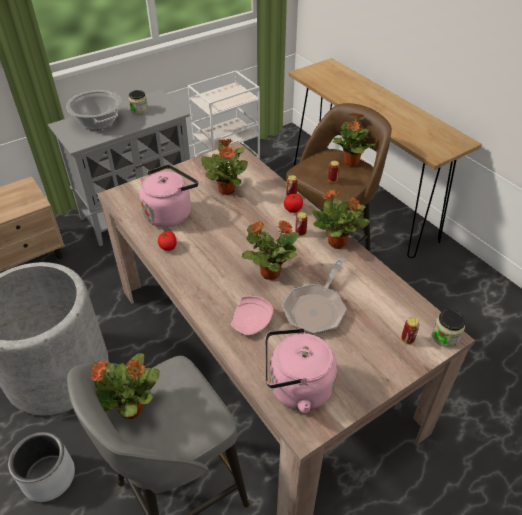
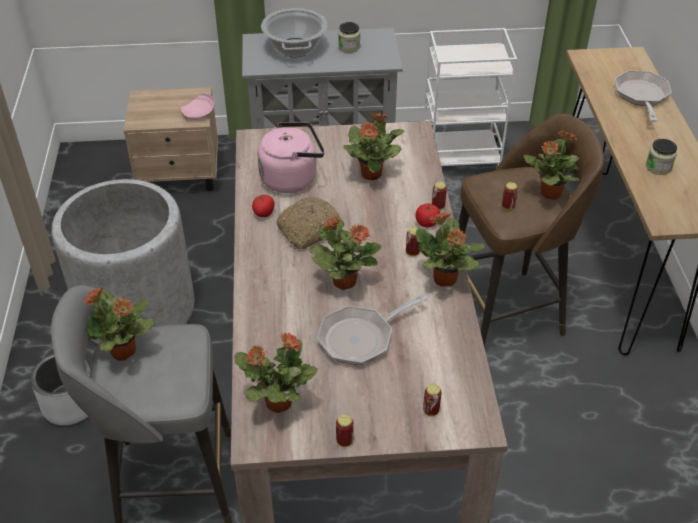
camera: 30 degrees right, 0 degrees up
pink plate [231,296,274,335] -> pink plate moved to [181,93,215,120]
pink kettle [265,328,337,413] -> potted plant [235,333,318,413]
jar [432,310,466,348] -> jar moved to [646,139,677,175]
none -> bread [276,196,339,249]
none -> can [336,414,354,447]
none -> frying pan [615,71,672,122]

